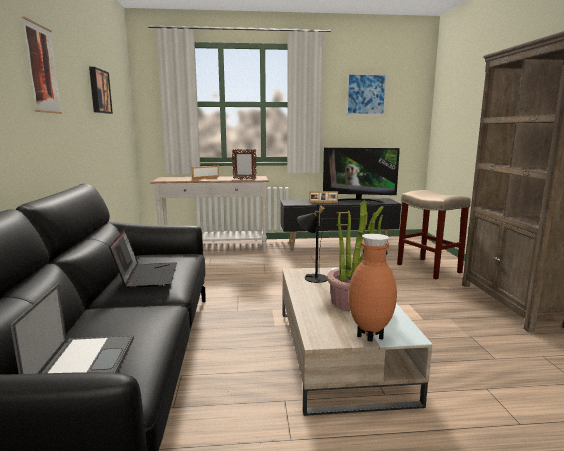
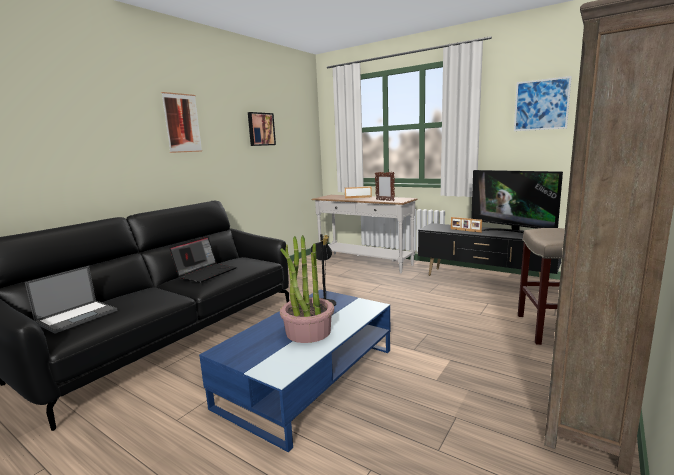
camera: 40 degrees right, 0 degrees up
beige coffee table [282,267,432,416] -> blue coffee table [199,289,390,452]
brown vase [349,234,397,342] -> none

